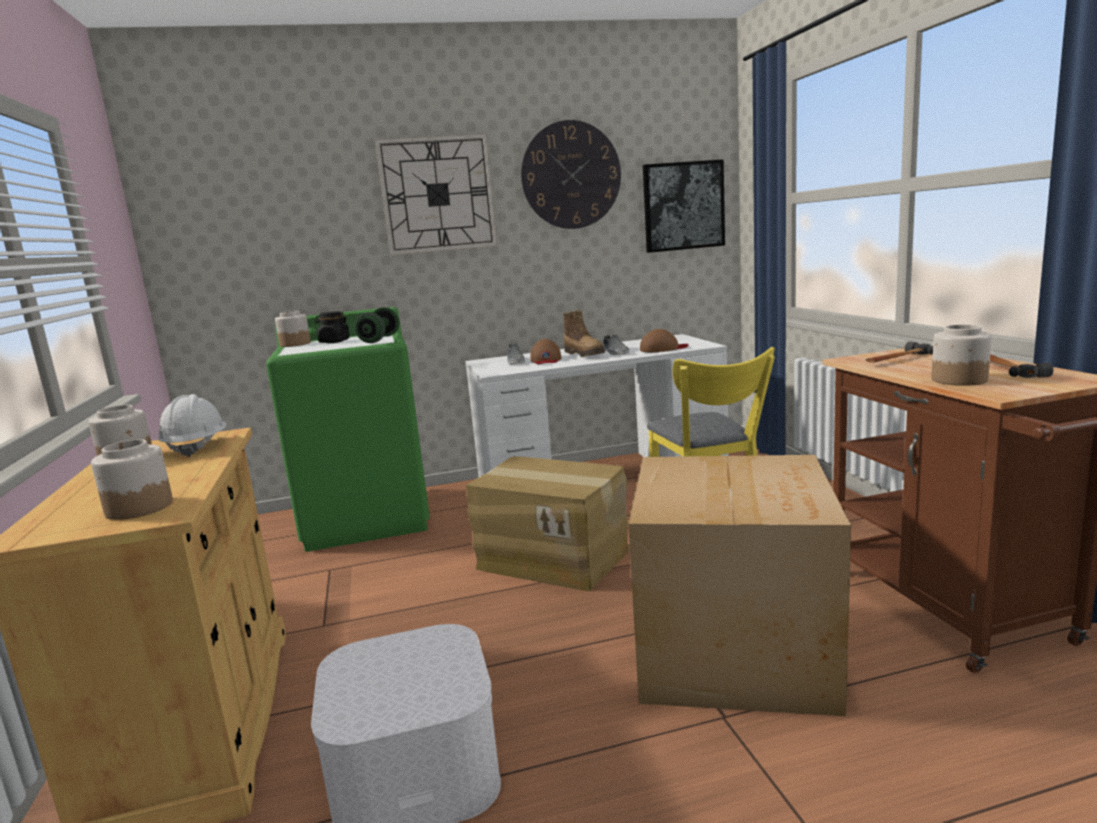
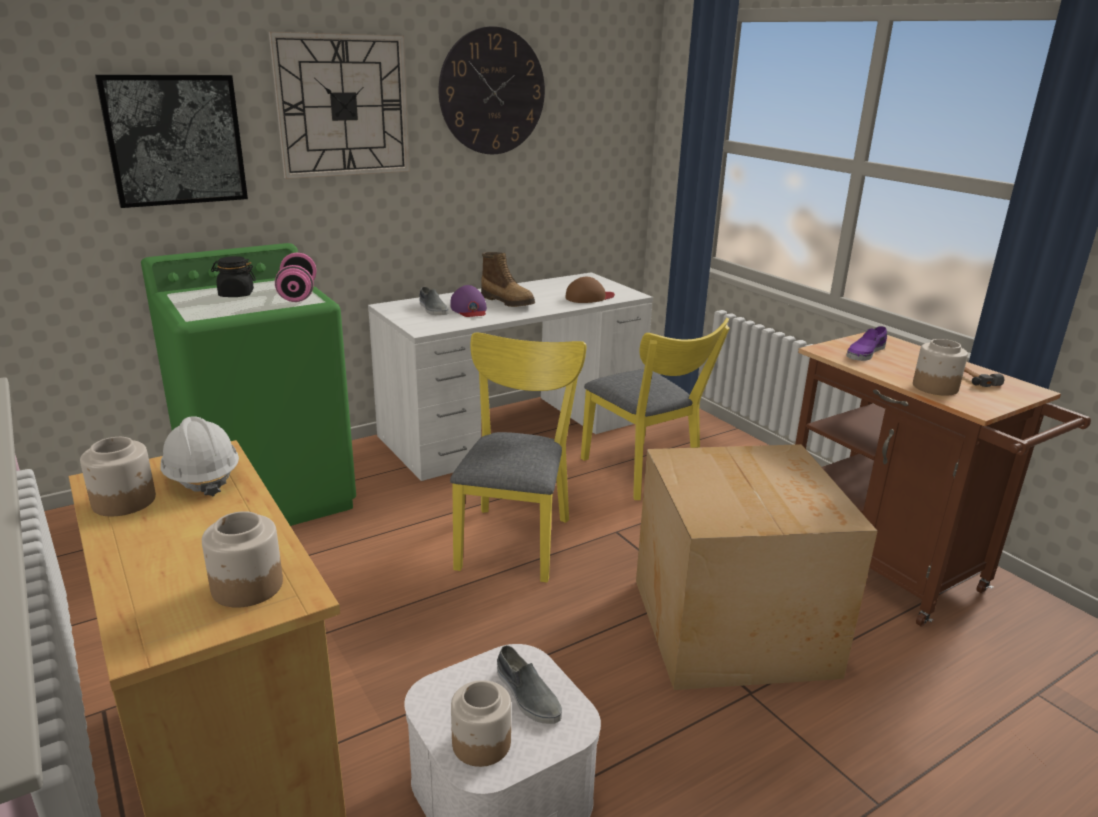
camera: 20 degrees left, 10 degrees up
jar [275,311,311,347] -> jar moved to [451,680,511,767]
green dumbbell [355,307,400,343] -> pink dumbbell [275,253,316,302]
cardboard box [466,456,629,592] -> yellow chair [450,332,586,583]
brown cap [530,339,562,364] -> purple cap [450,285,487,317]
grey shoe [603,335,629,355] -> grey shoe moved to [497,645,562,724]
picture [643,159,725,253] -> picture moved to [95,74,248,208]
hammer [866,342,933,363] -> purple shoe [846,326,887,361]

